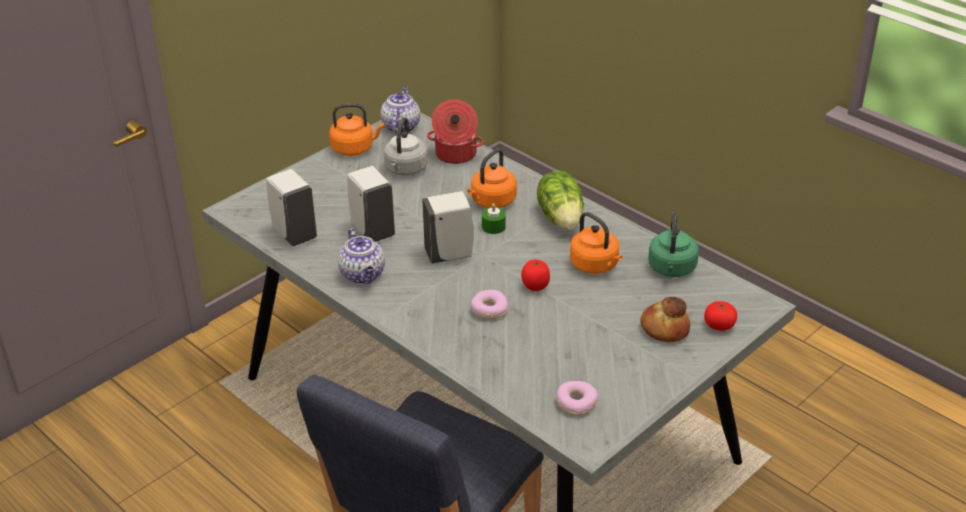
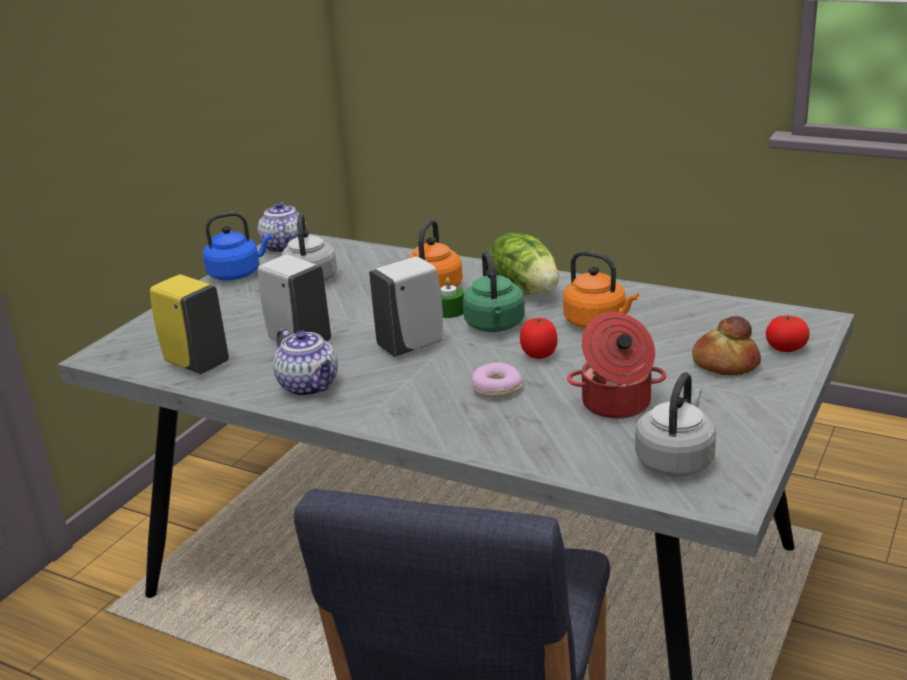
camera: 15 degrees left, 10 degrees down
white soap dispenser [266,169,317,246] -> yellow soap dispenser [150,274,229,374]
orange kettle [329,103,384,156] -> blue kettle [203,212,272,281]
cooking pot [427,99,484,164] -> cooking pot moved to [567,312,667,419]
donut [556,381,598,415] -> grey kettle [635,372,716,477]
green kettle [648,212,699,277] -> green kettle moved to [463,251,525,332]

